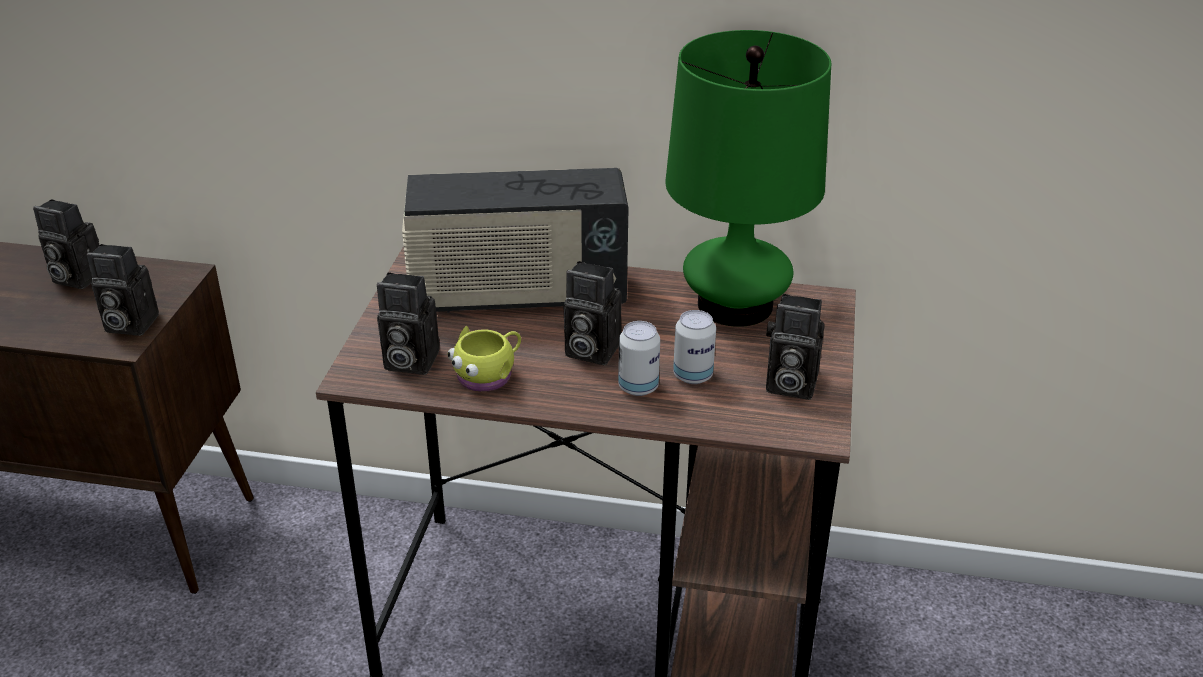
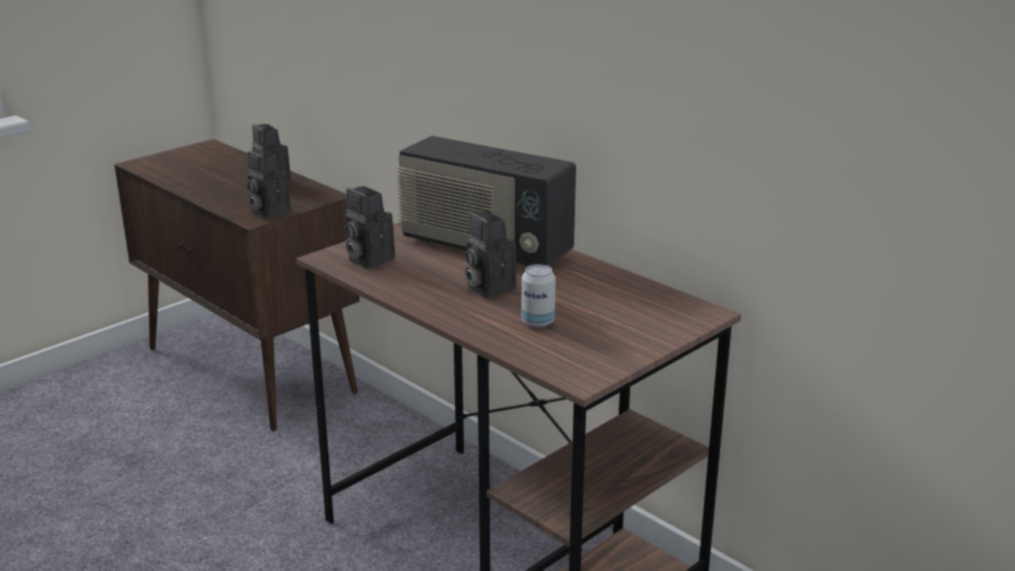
camera: 35 degrees right, 10 degrees down
yellow mug [447,326,521,392] -> none
can [618,321,660,396] -> none
green table lamp [665,30,831,327] -> none
camera [766,294,824,400] -> none

